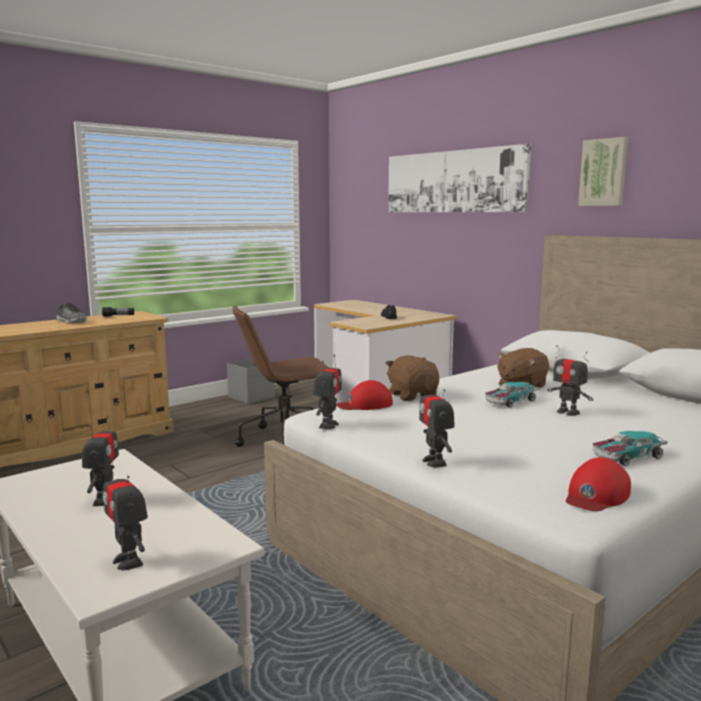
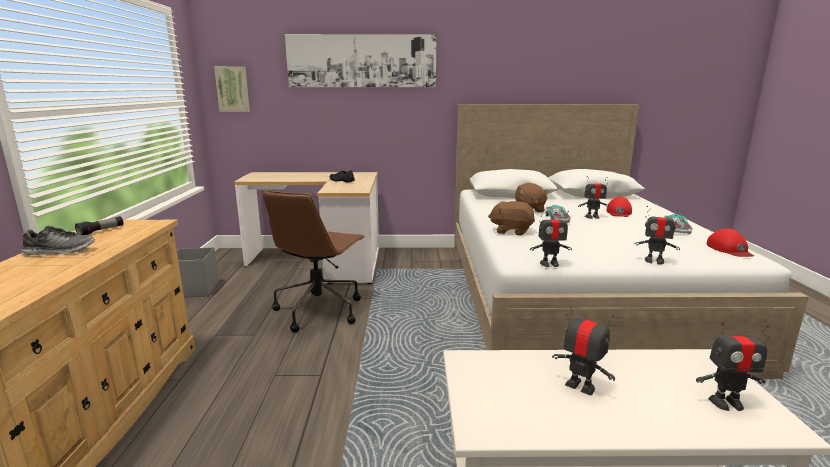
camera: 50 degrees left, 5 degrees up
toy robot [313,355,342,429] -> toy robot turned 120 degrees clockwise [530,209,572,267]
red cap [336,380,393,410] -> red cap moved to [606,197,632,217]
picture [578,137,628,206] -> picture moved to [214,66,250,112]

